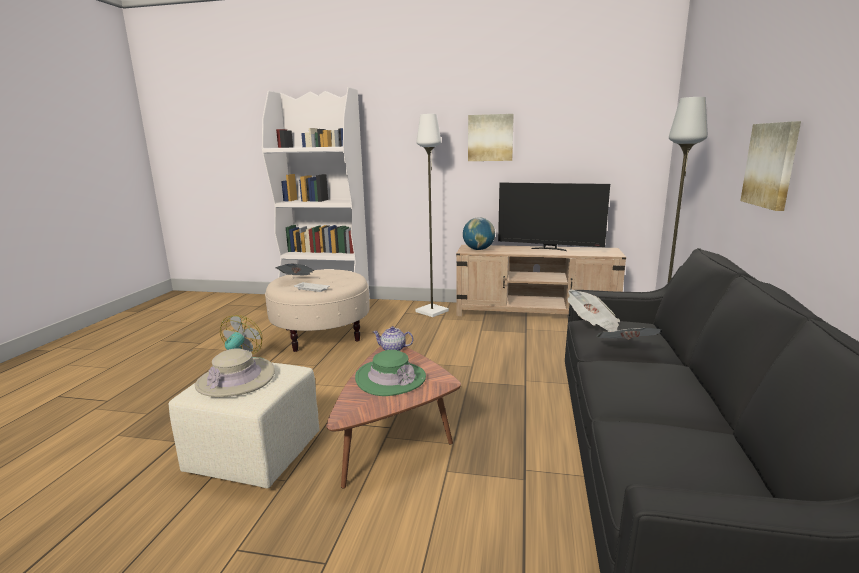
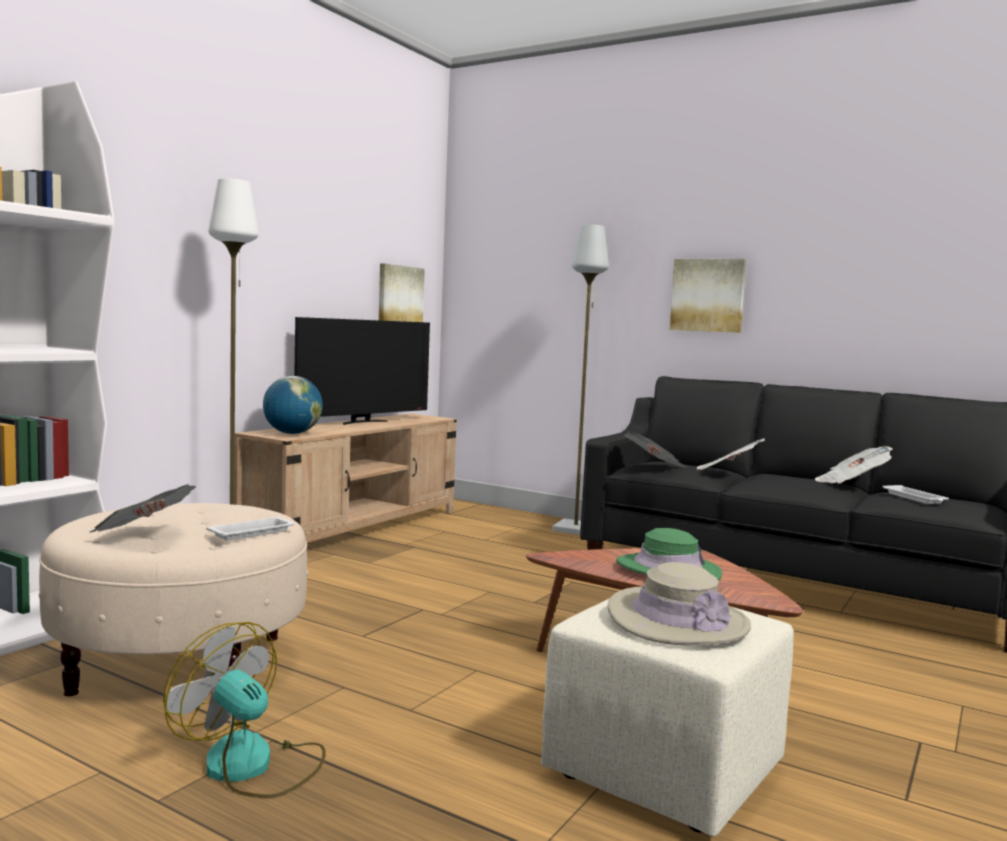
camera: 70 degrees left, 10 degrees down
teapot [373,326,413,351] -> none
picture [468,114,514,161] -> picture moved to [379,263,425,322]
none -> newspaper [815,446,893,484]
none -> white tray [882,485,949,504]

